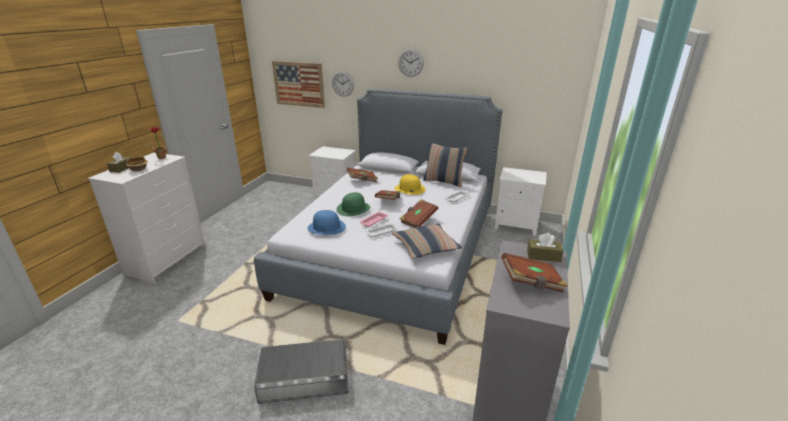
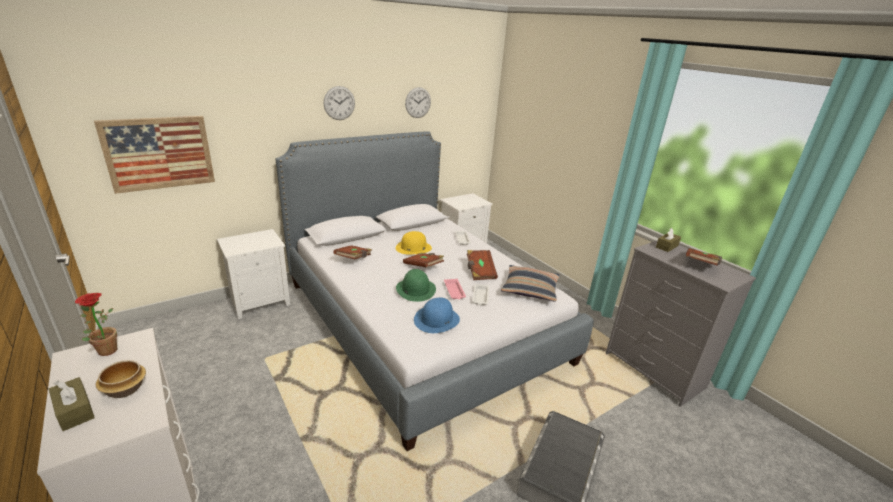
camera: 55 degrees left, 0 degrees up
wall clock [332,71,354,97] -> wall clock moved to [405,87,431,118]
pillow [423,143,467,187] -> none

